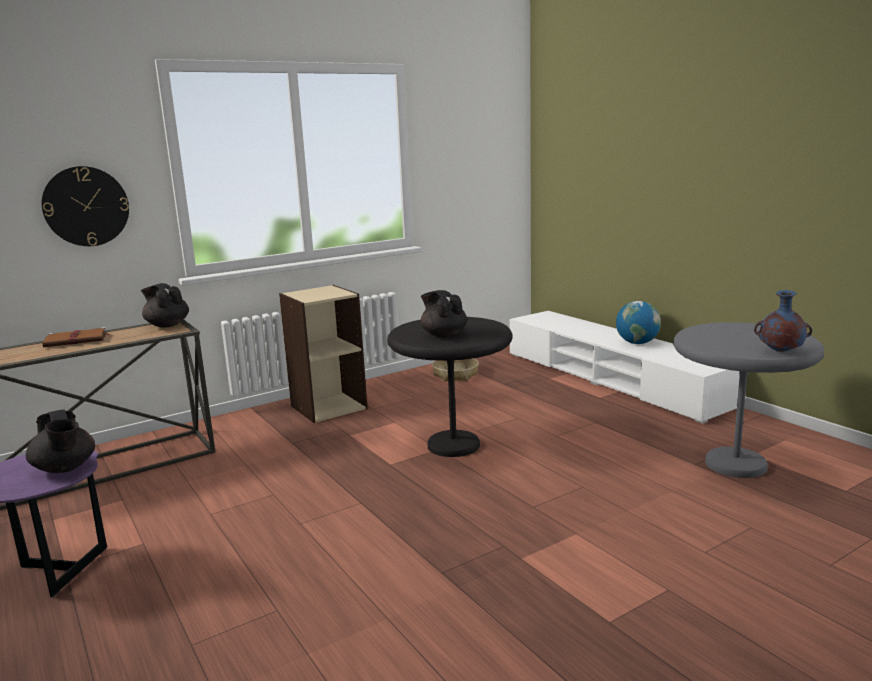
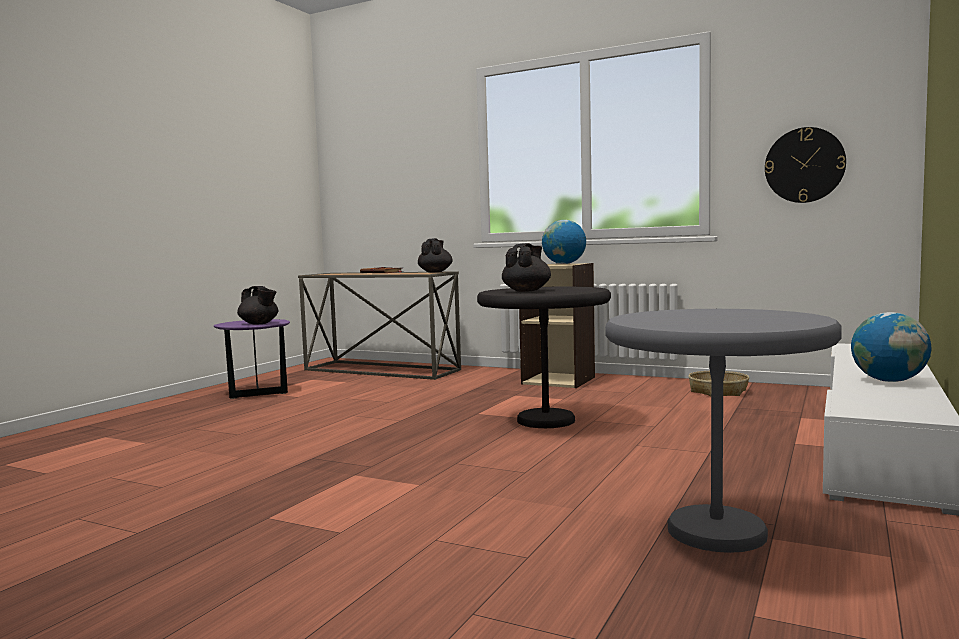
camera: 60 degrees right, 10 degrees down
black teapot [26,410,95,473] -> black teapot turned 75 degrees counterclockwise [237,286,278,324]
wall clock [42,166,129,246] -> wall clock moved to [765,127,846,203]
blue vase [754,290,812,352] -> none
none -> globe [542,220,586,264]

